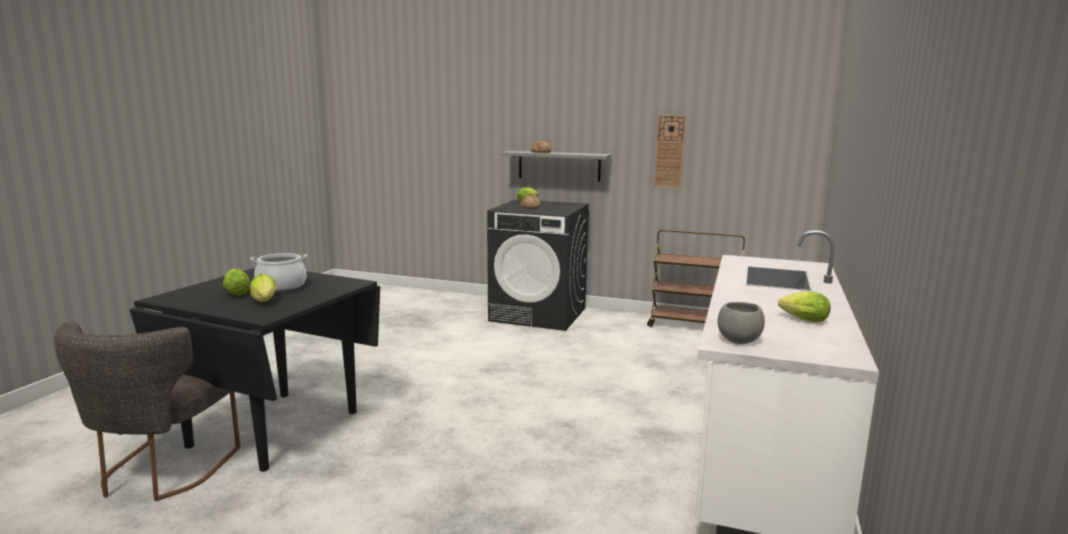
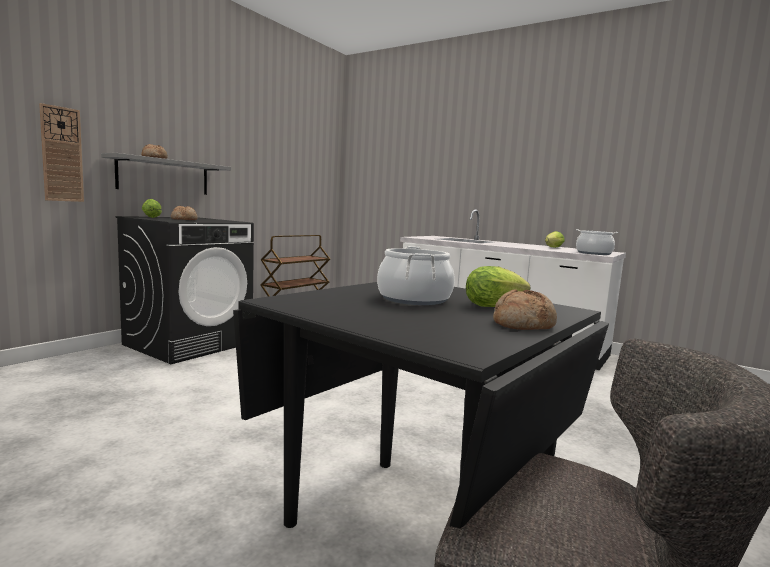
camera: 75 degrees left, 5 degrees down
lettuce [223,269,250,296] -> none
wall clock [654,115,686,189] -> wall clock moved to [39,103,84,202]
grey bowl [718,302,765,344] -> cooking pot [576,229,619,255]
none -> bread [493,290,557,330]

